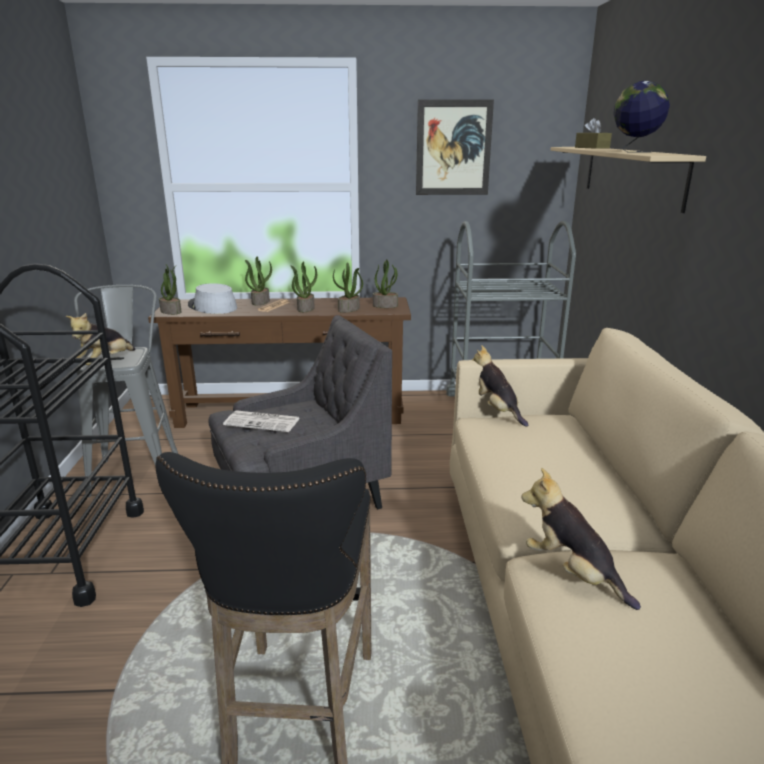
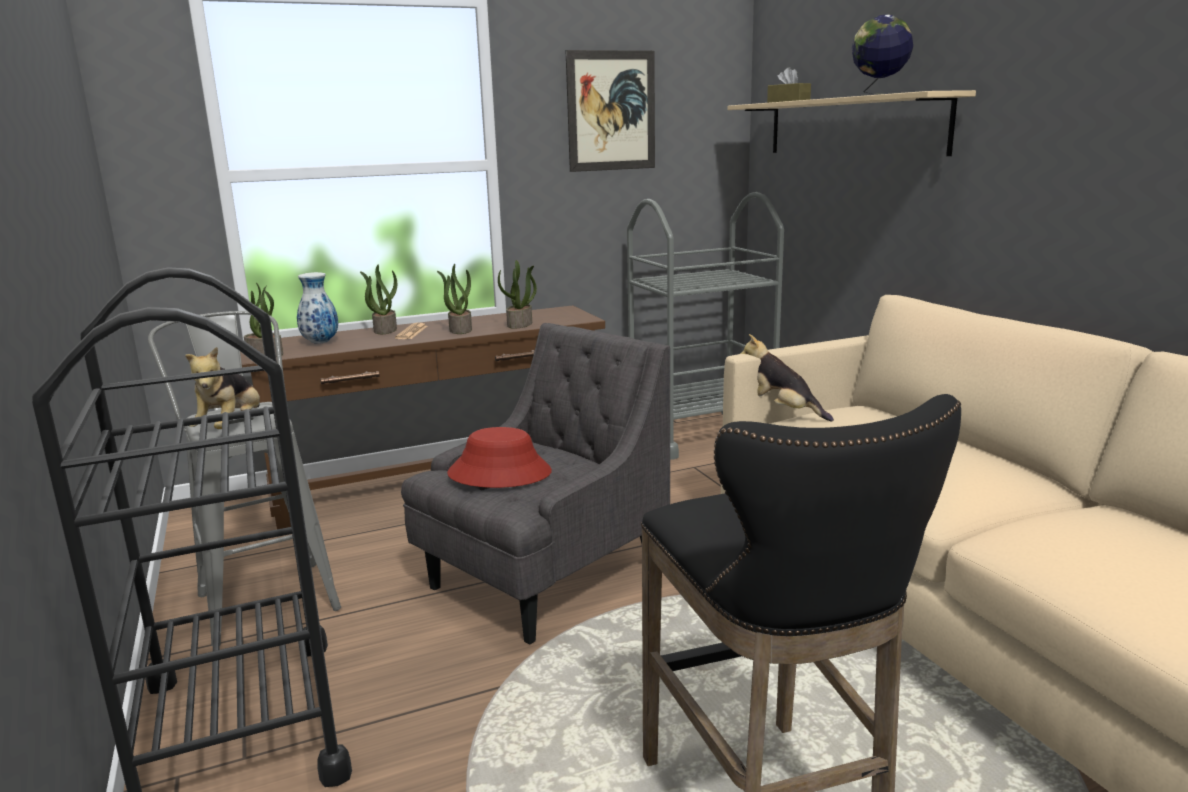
camera: 20 degrees left, 5 degrees down
grey hat [188,283,237,314] -> vase [297,272,338,344]
newspaper [223,411,300,432] -> red hat [447,427,552,488]
potted plant [373,259,398,308] -> none
plush toy [521,468,641,610] -> none

